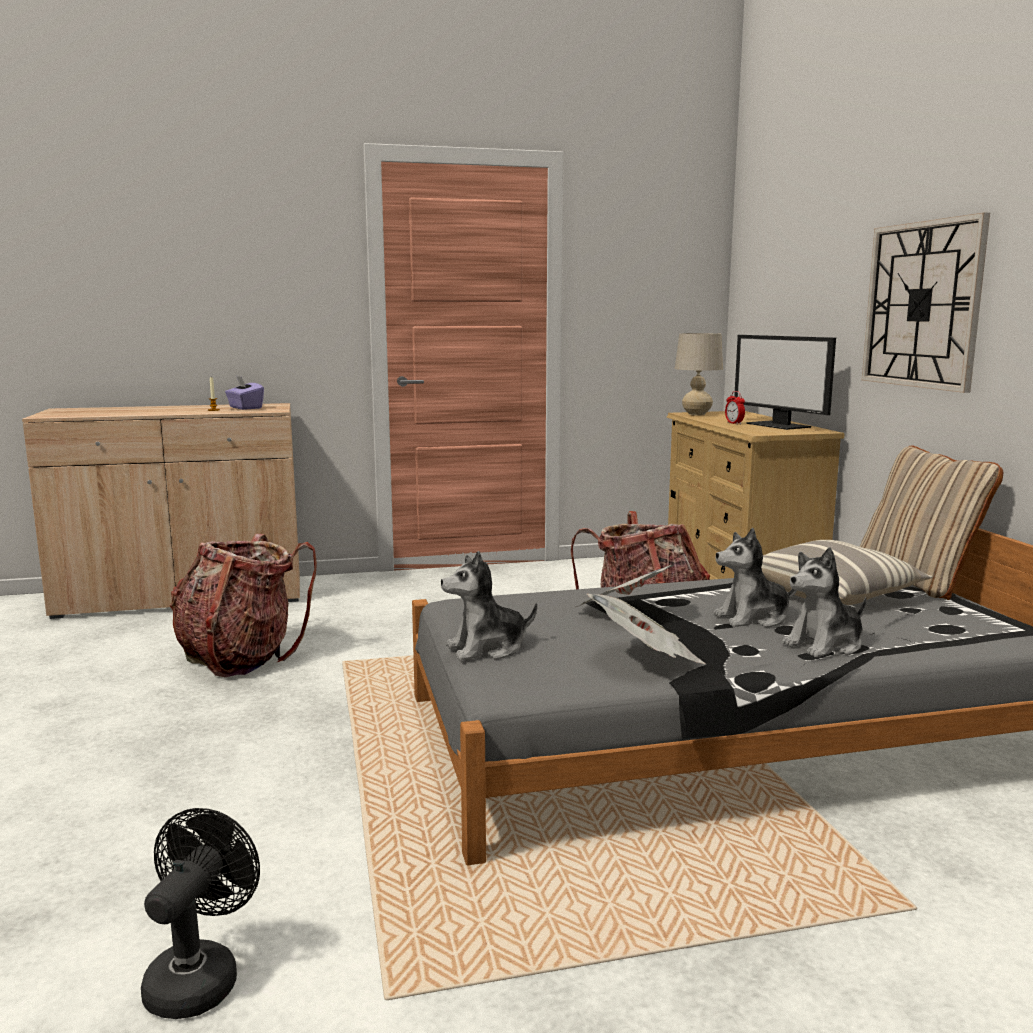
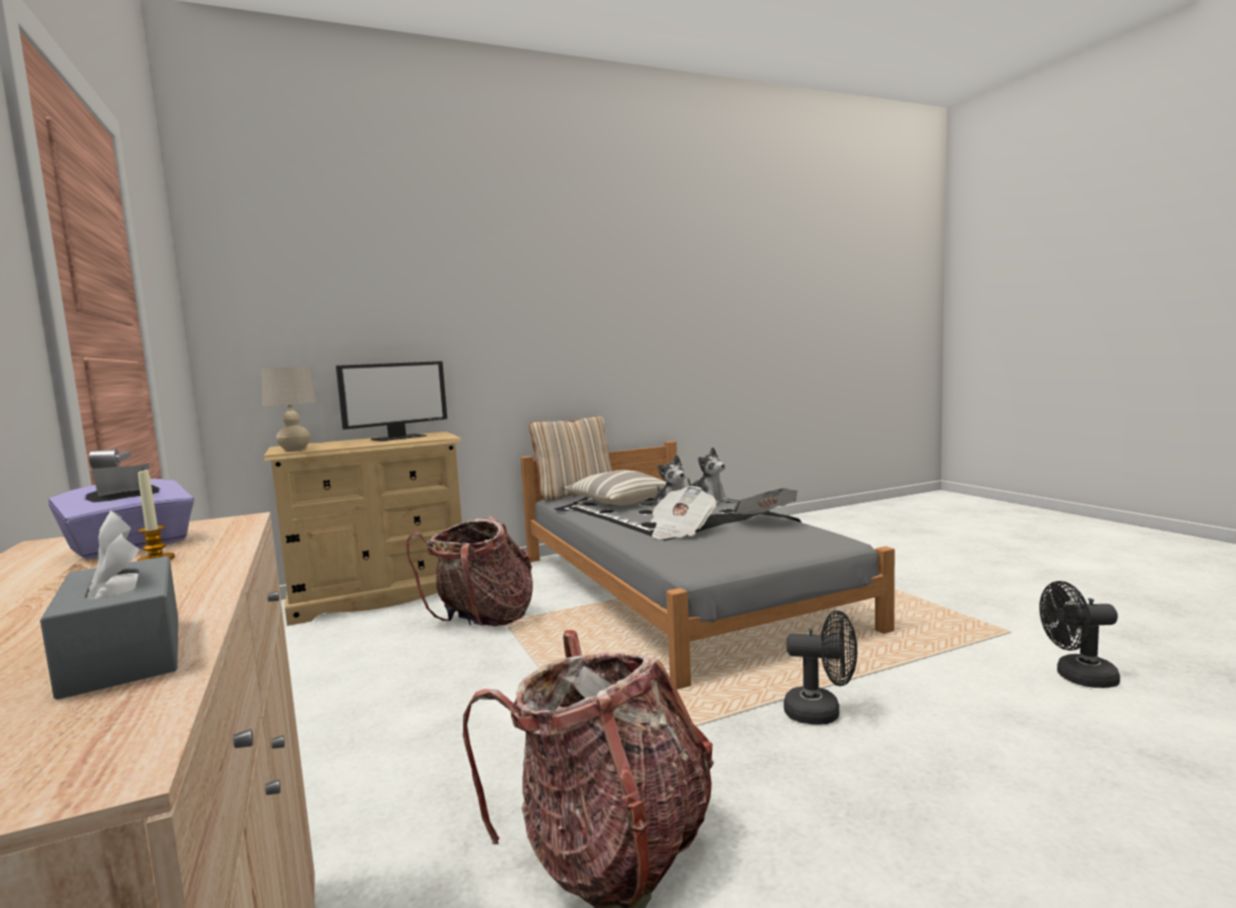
camera: 100 degrees left, 5 degrees down
plush toy [441,551,537,660] -> none
alarm clock [725,391,745,425] -> none
wall clock [862,212,990,393] -> none
none -> grey tissue box [40,511,178,700]
none -> black fan [784,611,857,725]

